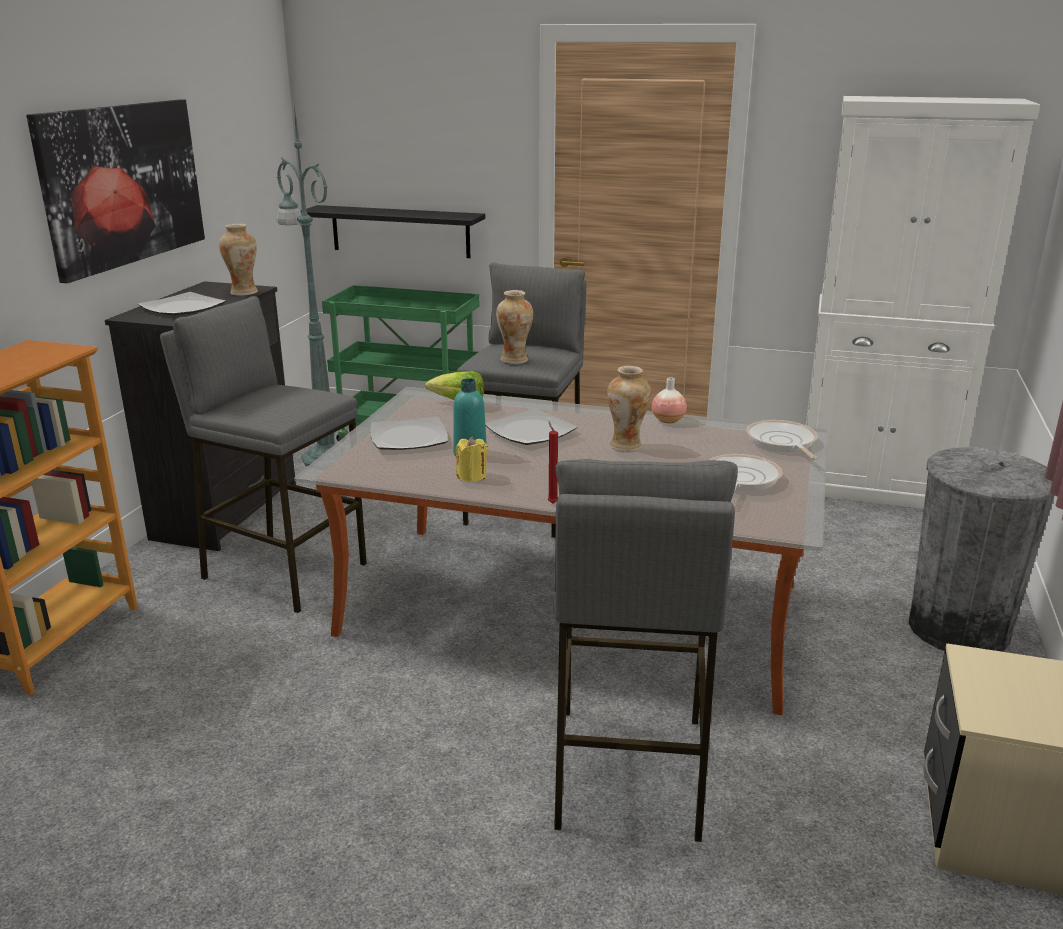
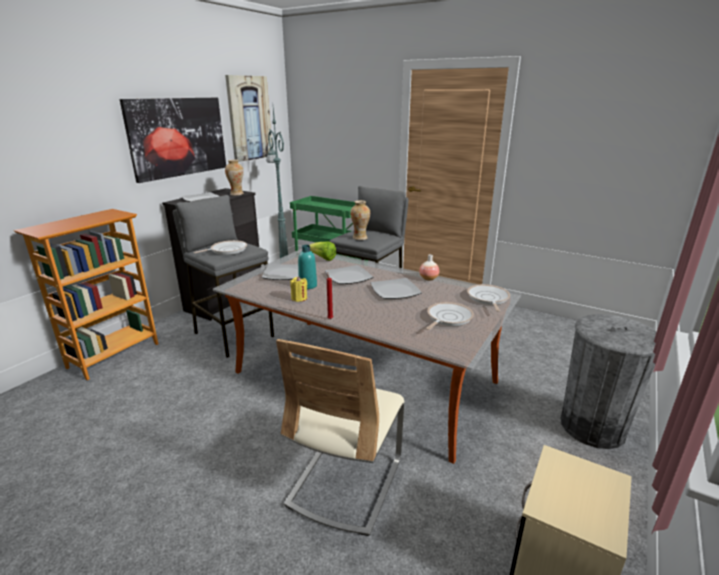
camera: 15 degrees right, 0 degrees up
black shelf [300,205,485,258] -> none
grey stool [553,459,738,842] -> beige chair [276,339,404,536]
vase [607,366,651,452] -> plate [371,278,422,299]
white cabinet [806,96,1040,509] -> none
none -> frying pan [193,240,247,255]
none -> picture [225,75,272,162]

